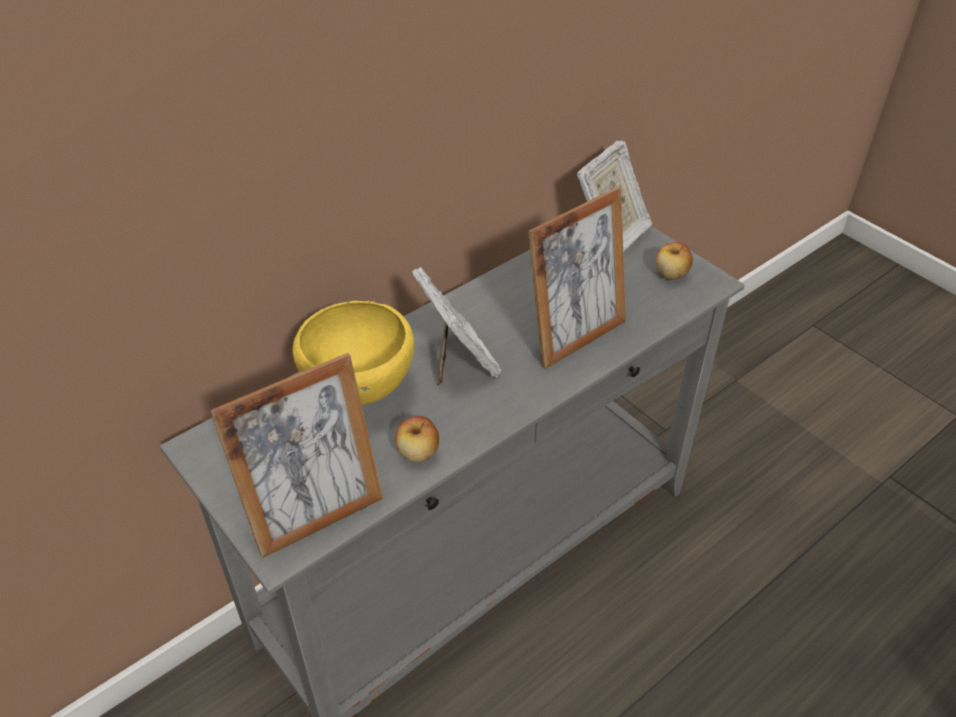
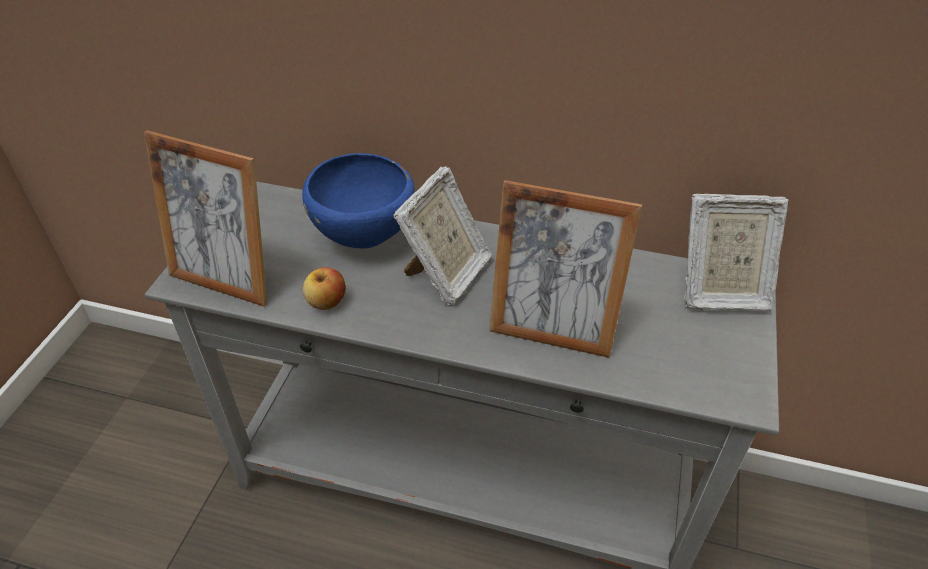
camera: 55 degrees right, 0 degrees up
yellow bowl [293,301,414,405] -> blue bowl [302,153,415,248]
apple [655,242,693,280] -> none

